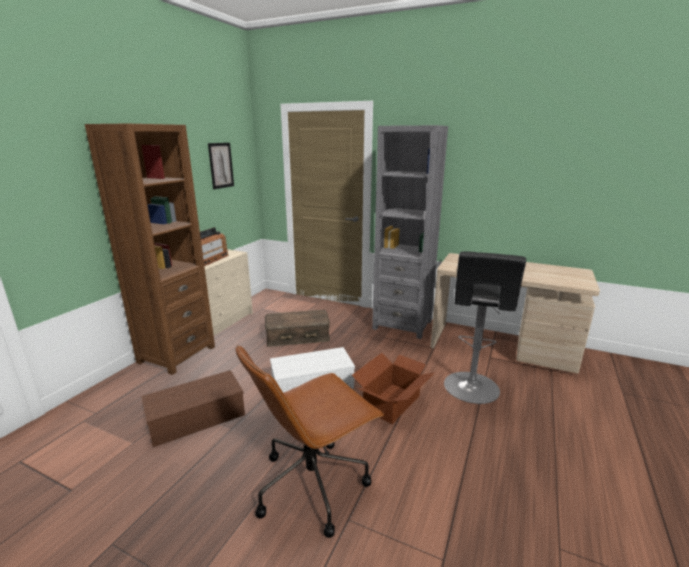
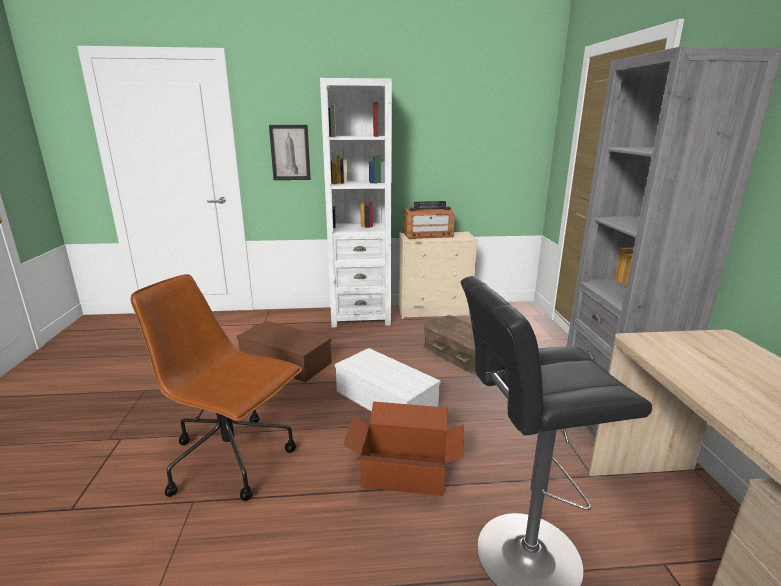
camera: 60 degrees right, 0 degrees up
brown bookcase [85,123,215,375] -> white bookcase [320,78,392,327]
picture [208,143,234,189] -> picture moved to [269,125,311,180]

